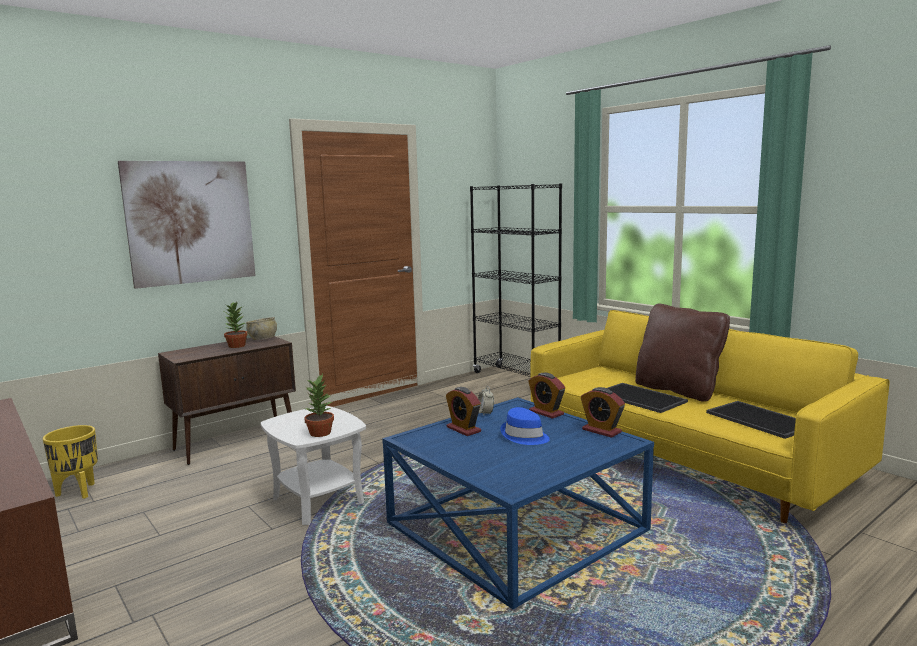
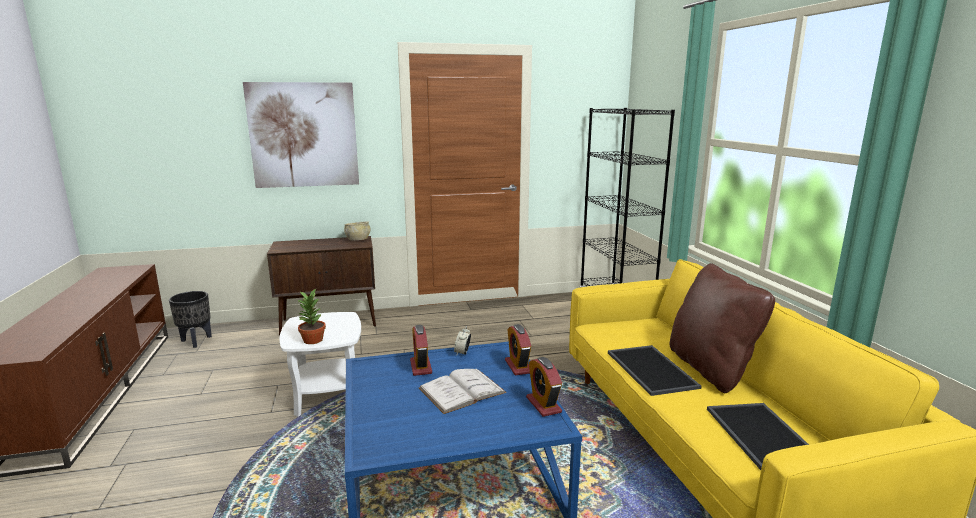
camera: 25 degrees right, 5 degrees up
yellow planter [43,425,98,499] -> black planter [169,291,212,348]
potted plant [224,302,248,348] -> none
blue hat [501,407,550,445] -> white book [419,369,507,414]

